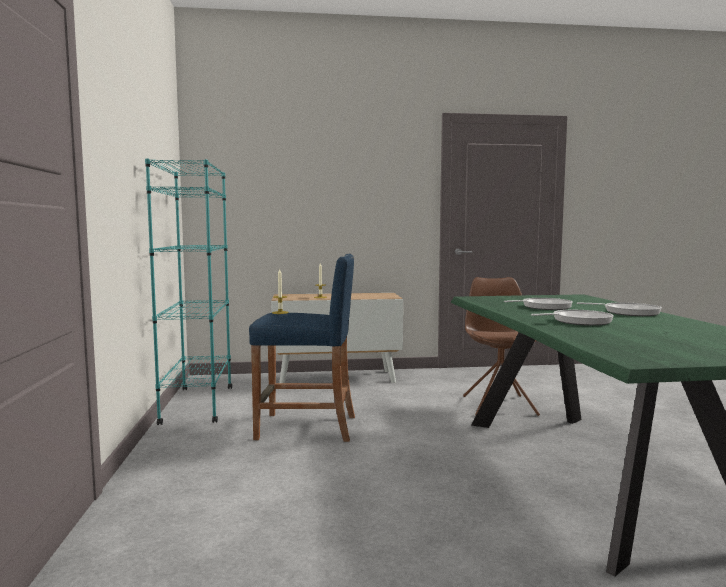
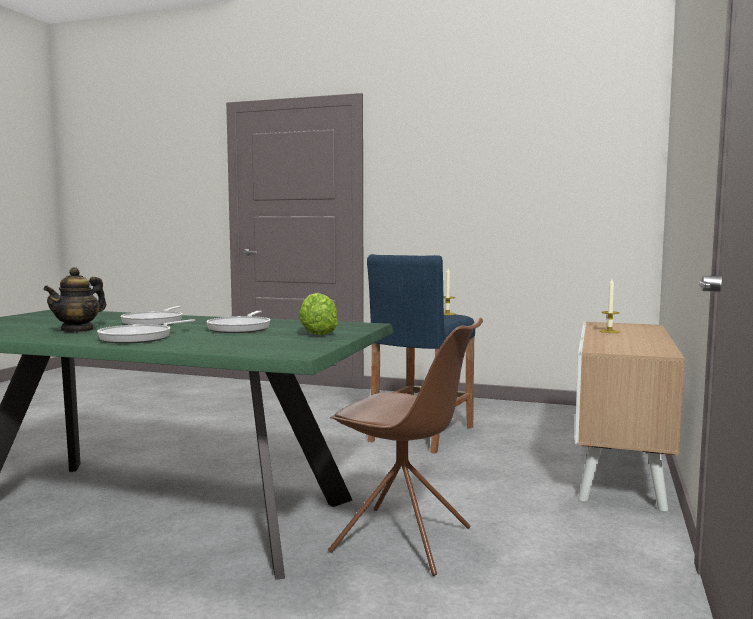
camera: 115 degrees right, 0 degrees up
turquoise bookcase [145,158,232,425] -> none
none -> teapot [43,267,106,333]
none -> lettuce [299,293,338,335]

